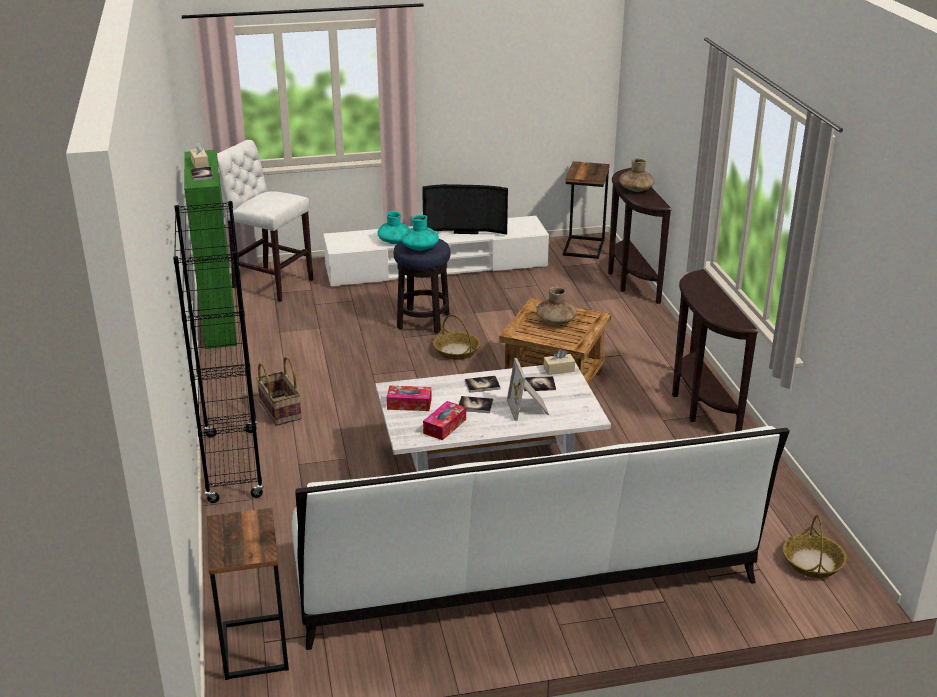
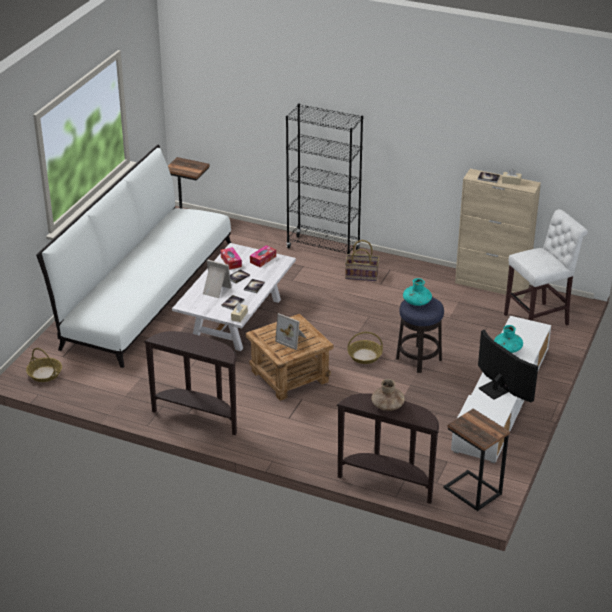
camera: 125 degrees right, 5 degrees up
green cabinet [184,150,237,349] -> beige cabinet [455,169,541,299]
television [422,184,508,235] -> television turned 105 degrees clockwise [478,330,538,402]
brown vase [536,286,577,325] -> picture frame [275,313,307,350]

